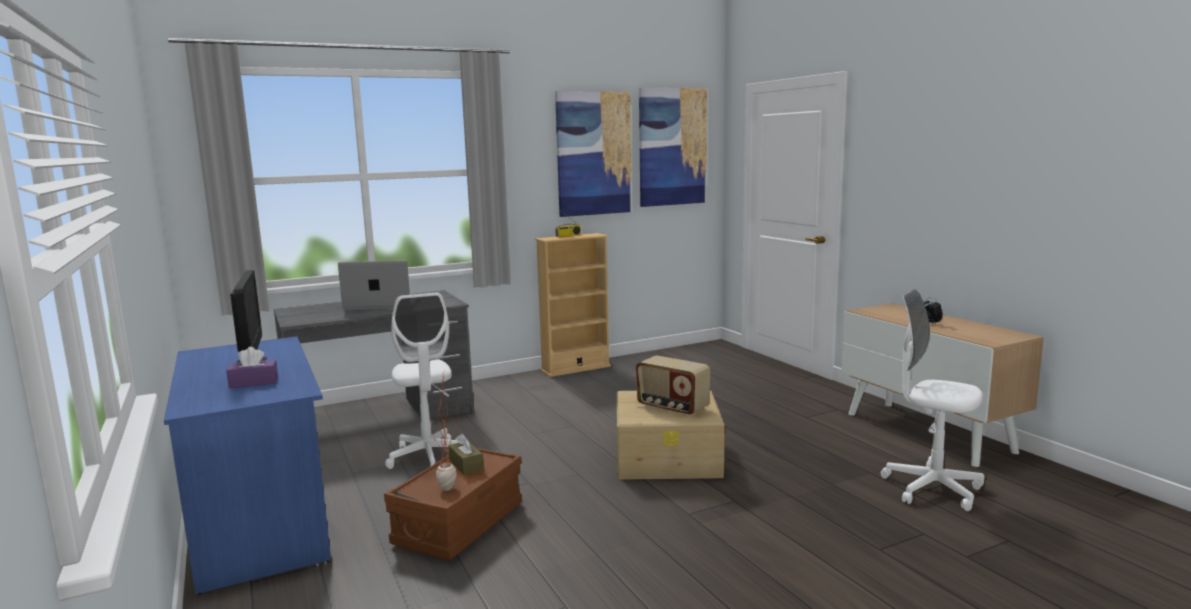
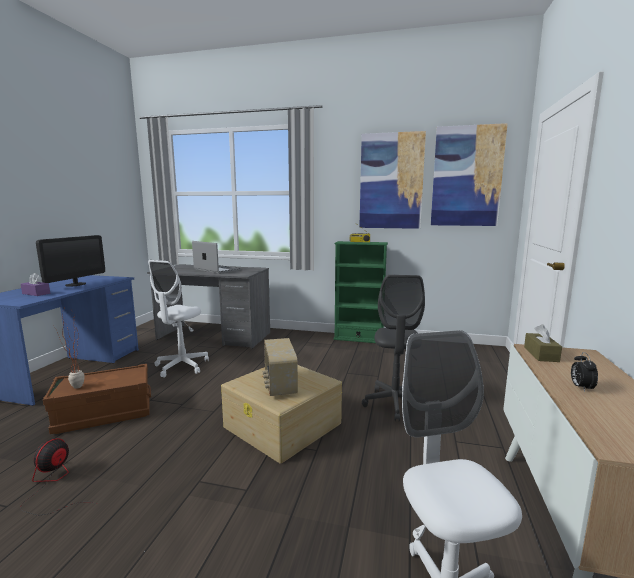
camera: 40 degrees right, 0 degrees up
brown tissue box [448,434,483,475] -> brown tissue box moved to [524,324,562,362]
beige bookcase [535,233,611,377] -> green bookcase [333,241,388,343]
none -> fan [20,438,97,516]
none -> grey office chair [362,275,425,422]

